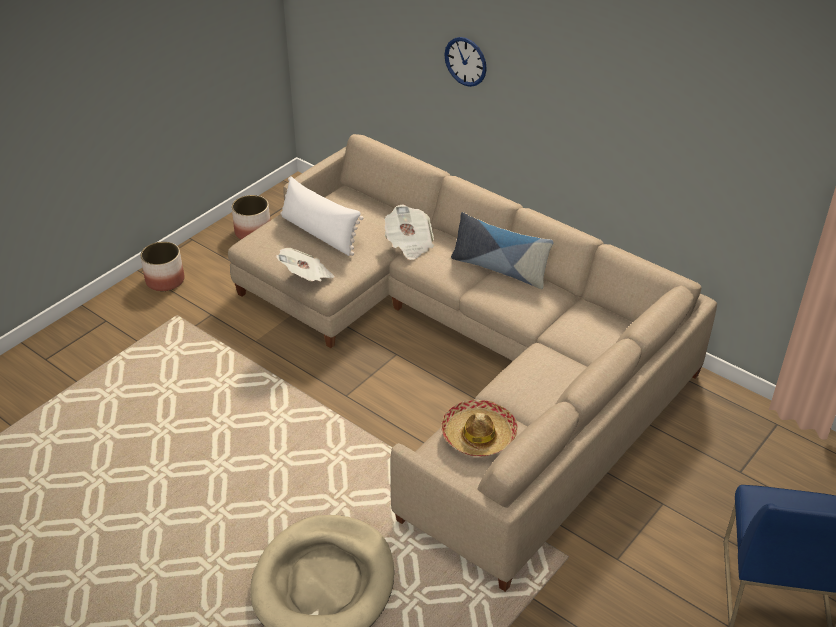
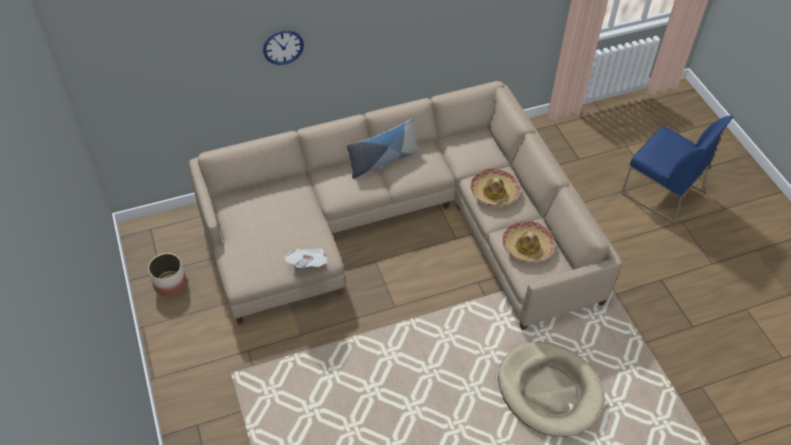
camera: 60 degrees left, 10 degrees up
planter [140,241,185,291] -> none
white pillow [280,176,364,256] -> none
newspaper [385,205,434,260] -> none
none -> hat [470,168,520,206]

